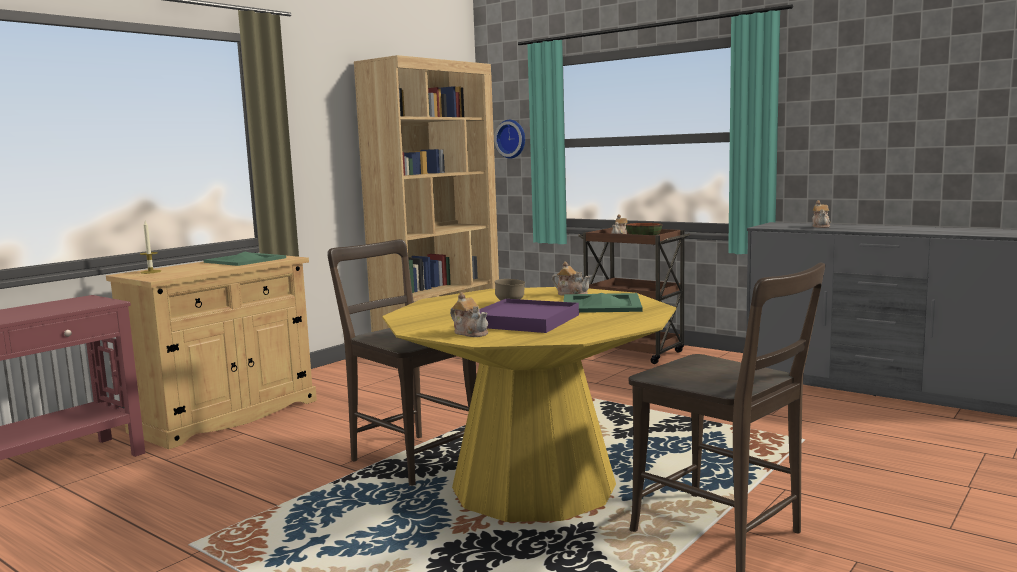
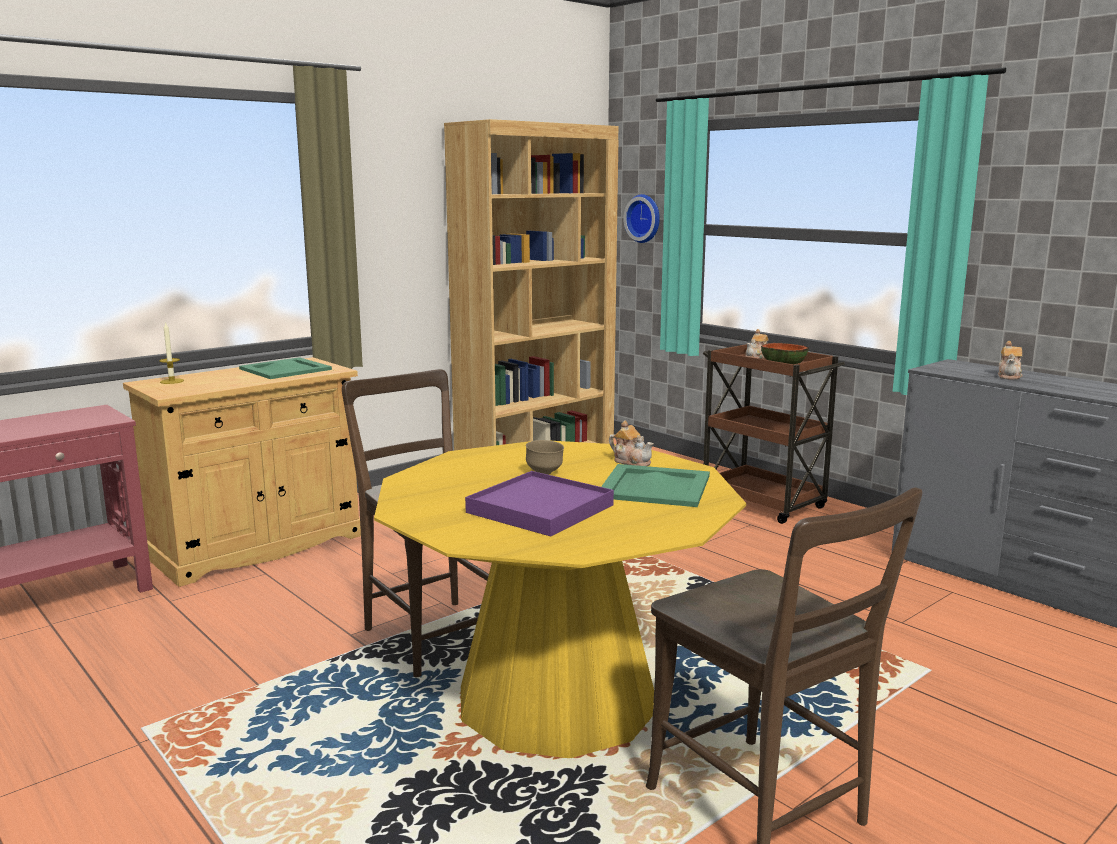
camera: 10 degrees right, 5 degrees up
teapot [450,292,488,337] -> none

